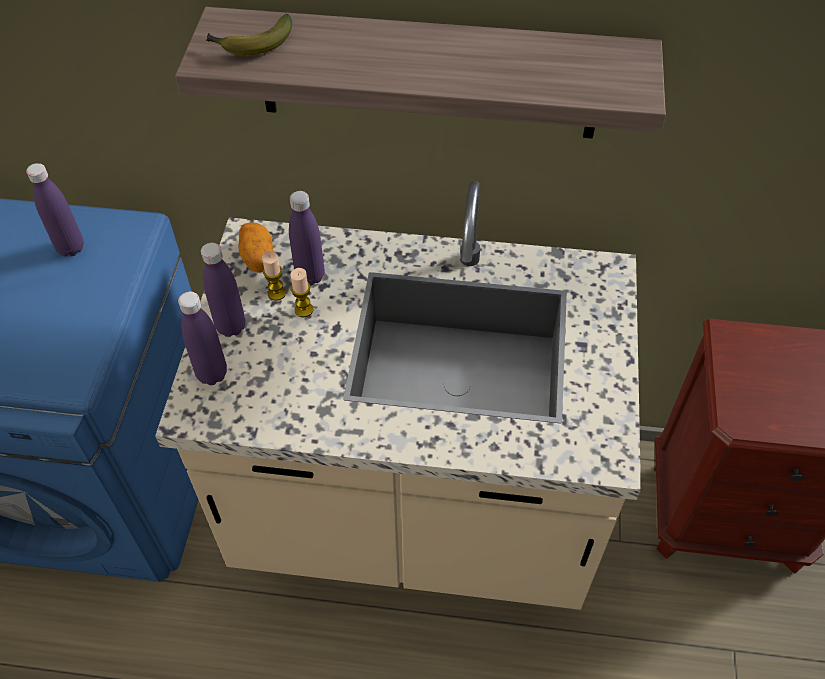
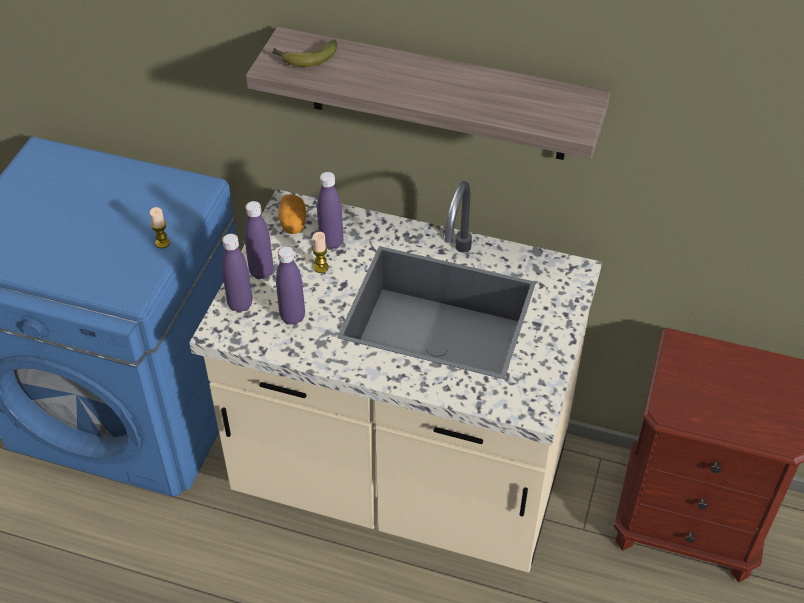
camera: 10 degrees right, 5 degrees down
purple bottle [26,163,84,257] -> purple bottle moved to [276,246,305,325]
candle [262,251,286,301] -> candle moved to [150,207,170,248]

